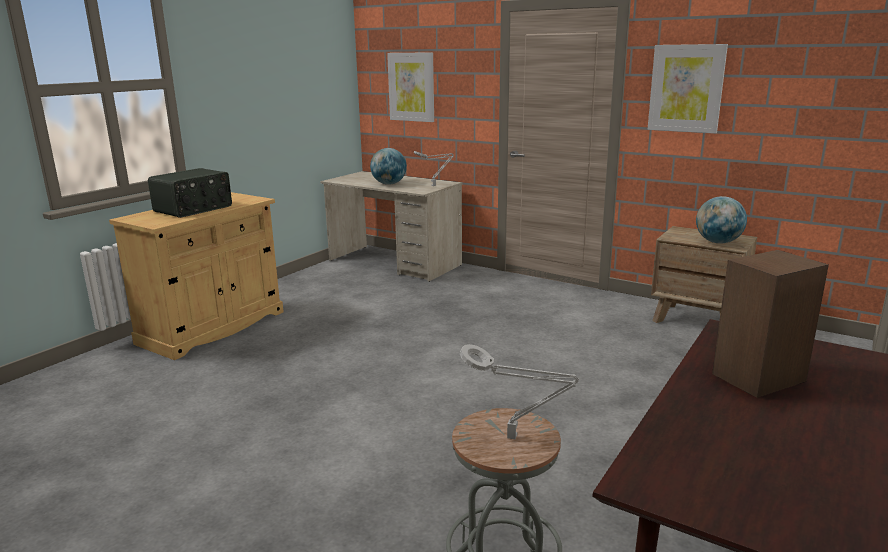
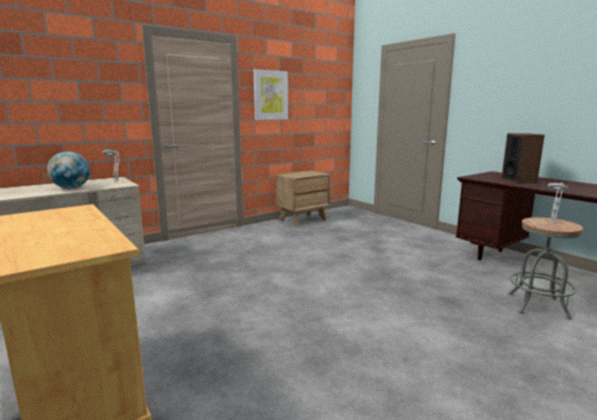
camera: 70 degrees left, 5 degrees down
radio [148,168,232,218] -> none
picture [387,52,434,122] -> none
globe [696,196,747,244] -> none

